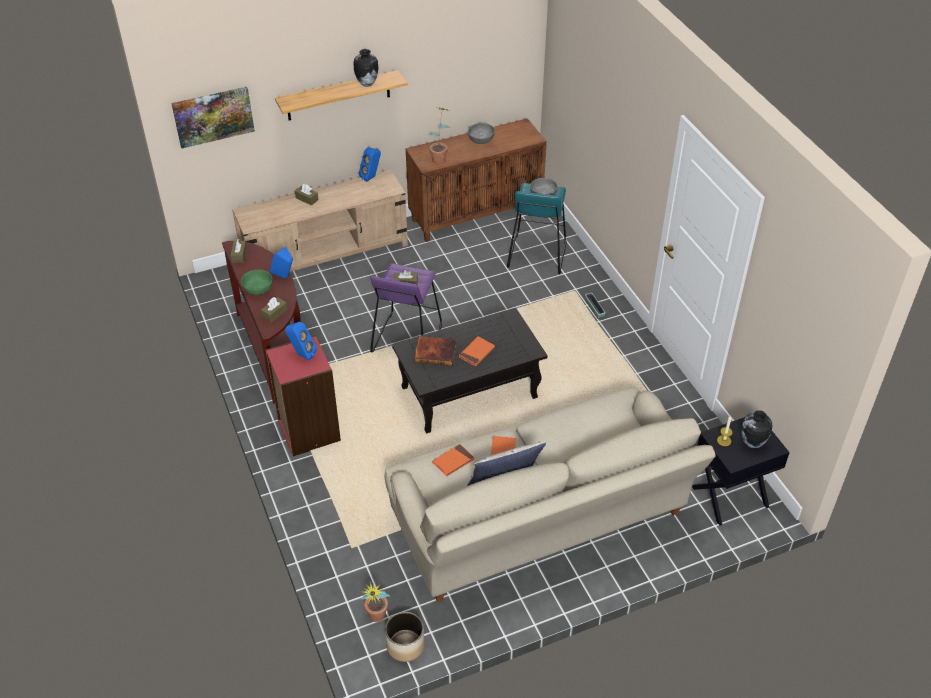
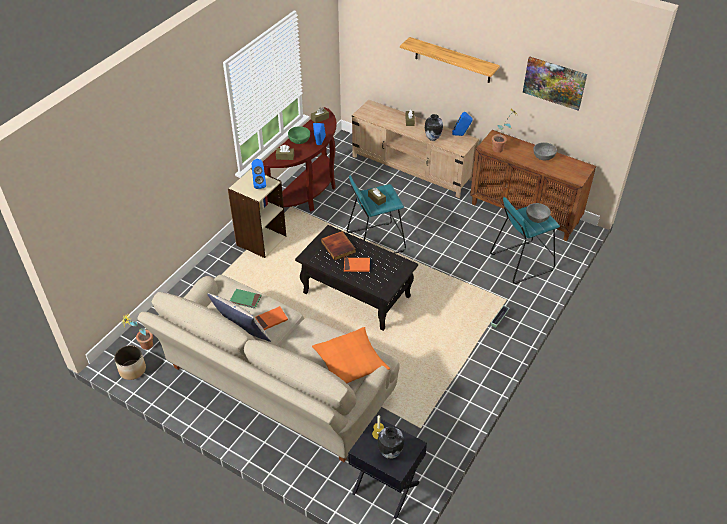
camera: 55 degrees right, 0 degrees up
picture [171,87,255,148] -> picture moved to [523,57,587,110]
red bookcase [265,335,341,456] -> beige bookcase [228,168,286,258]
vase [354,49,378,87] -> vase moved to [425,114,443,141]
purple stool [370,263,442,353] -> turquoise stool [347,175,406,254]
orange book [432,444,475,476] -> green book [230,289,261,309]
none -> orange pillow [312,327,390,383]

